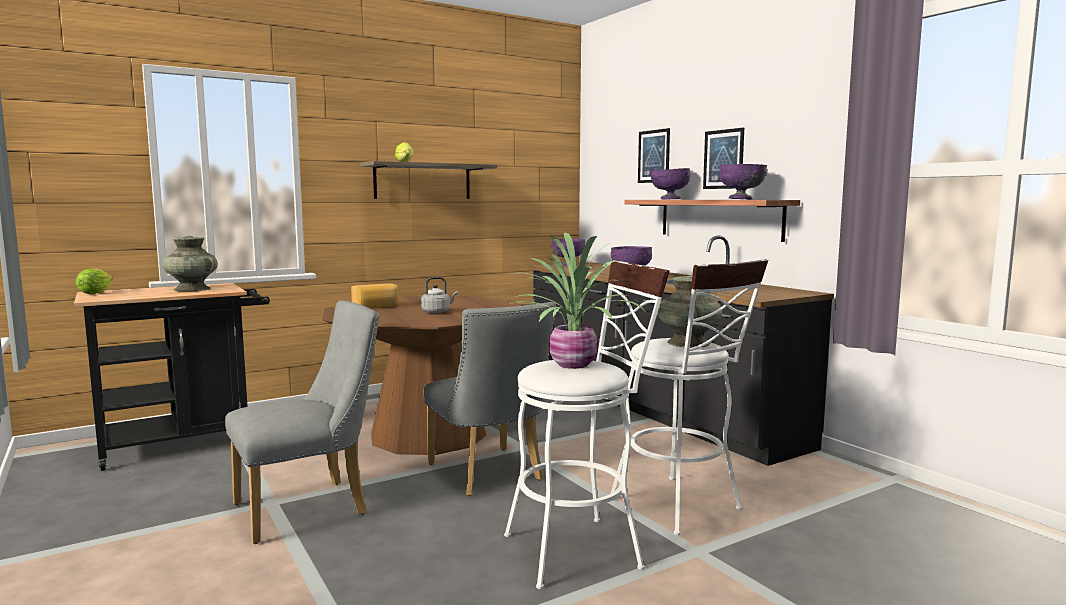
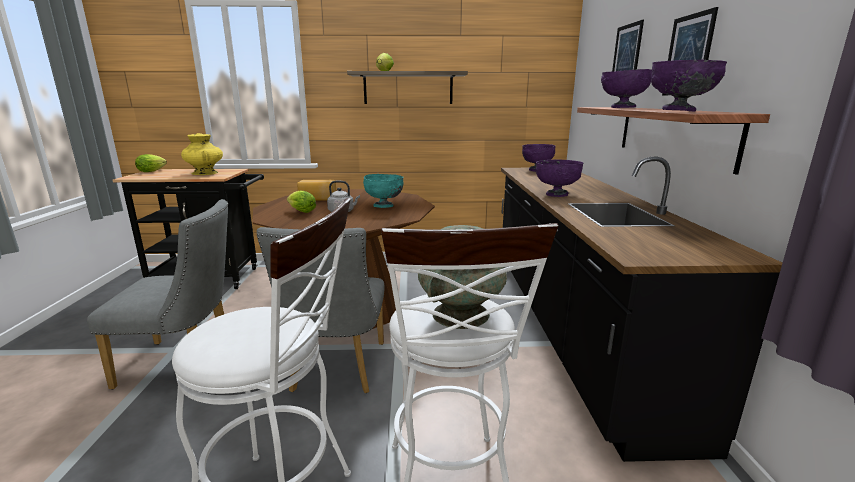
camera: 30 degrees right, 10 degrees up
turquoise vase [162,236,218,291] -> yellow vase [181,133,223,175]
potted plant [510,233,646,369] -> none
none -> lettuce [287,190,316,213]
none -> turquoise bowl [363,174,404,208]

